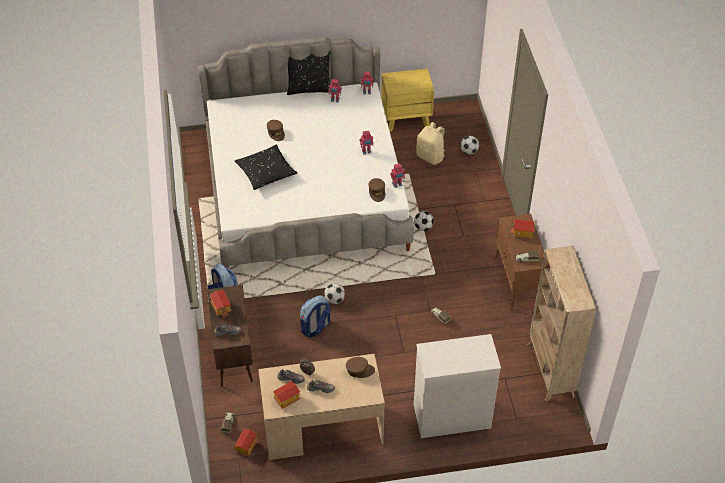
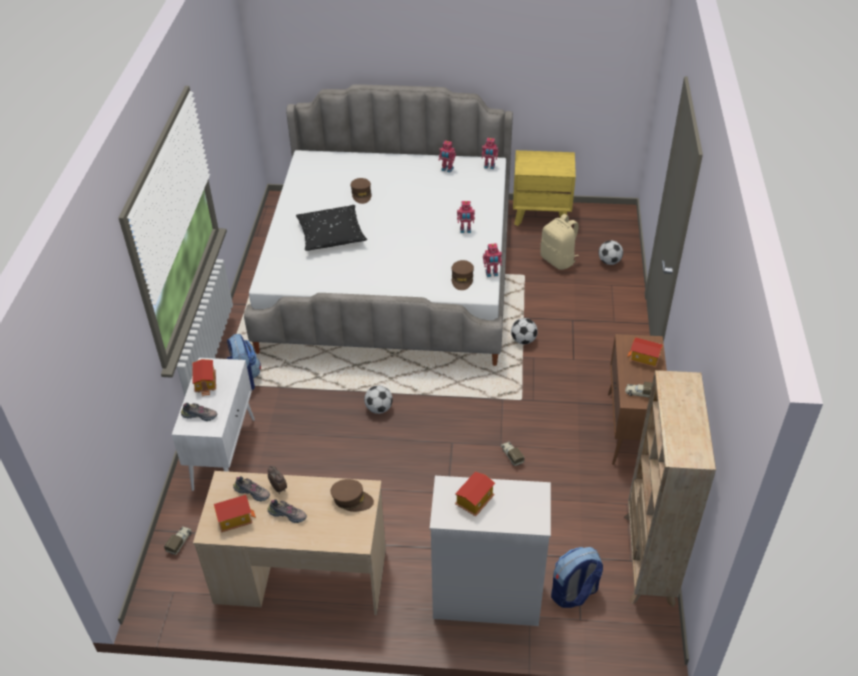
camera: 15 degrees right, 5 degrees down
brown cabinet [207,285,253,386] -> white cabinet [172,358,255,491]
toy house [234,429,258,457] -> toy house moved to [455,472,495,516]
black pillow [287,51,330,95] -> none
backpack [300,295,331,337] -> backpack moved to [551,547,603,608]

